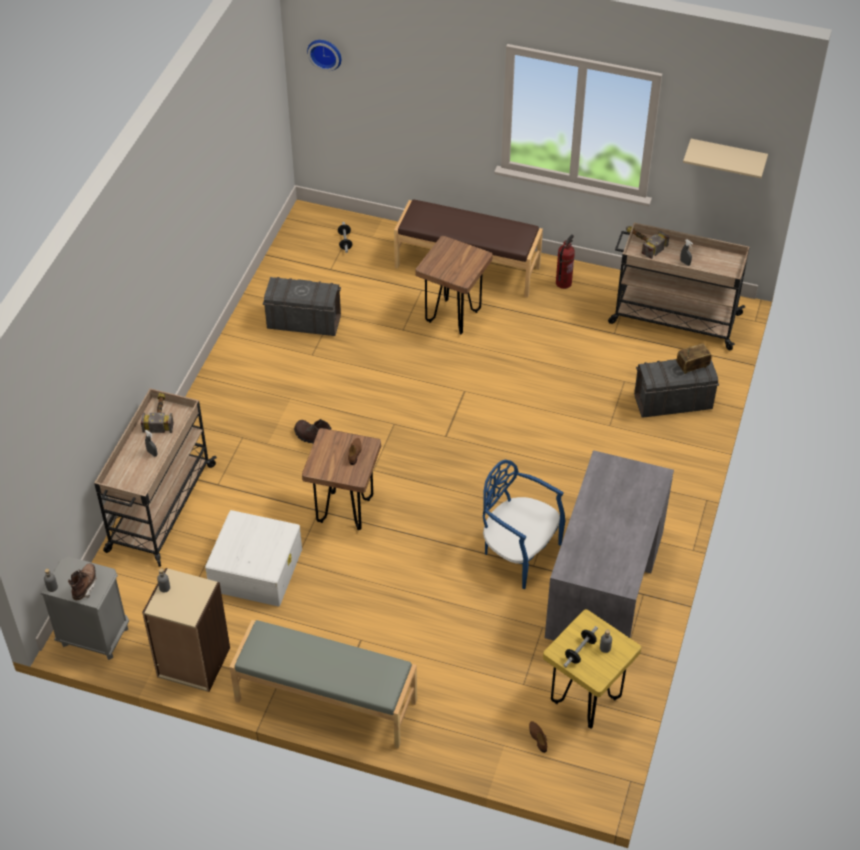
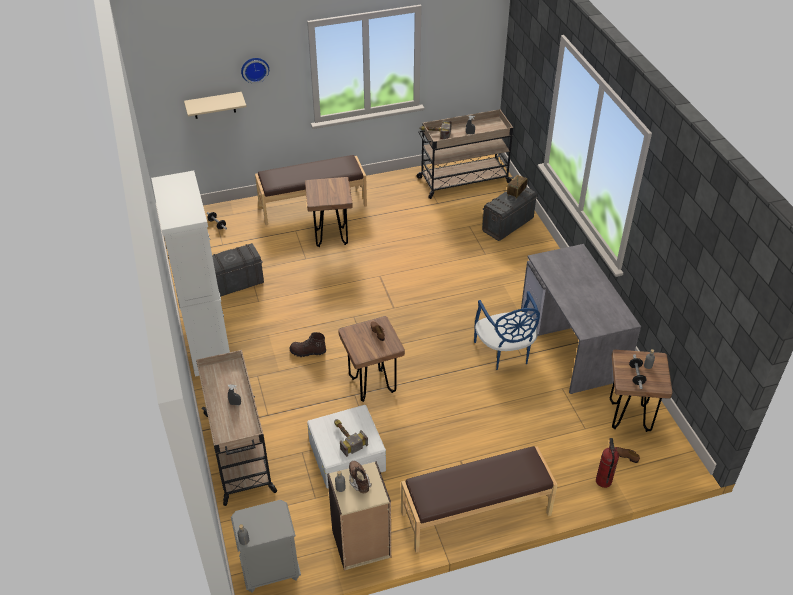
camera: 35 degrees left, 5 degrees down
brown boot [68,563,97,600] -> brown boot moved to [349,461,372,494]
hammer [141,393,174,433] -> hammer moved to [334,419,368,457]
grey bench [230,620,417,748] -> brown bench [401,446,558,553]
wall clock [307,40,341,71] -> wall clock moved to [241,58,269,84]
blue chair [483,460,566,589] -> blue chair turned 105 degrees counterclockwise [474,291,540,370]
yellow stool [543,609,641,729] -> brown stool [610,350,673,432]
fire extinguisher [556,234,575,289] -> fire extinguisher moved to [596,438,619,488]
beige shelf [683,139,768,178] -> beige shelf moved to [184,92,247,119]
none -> white cabinet [151,171,230,377]

